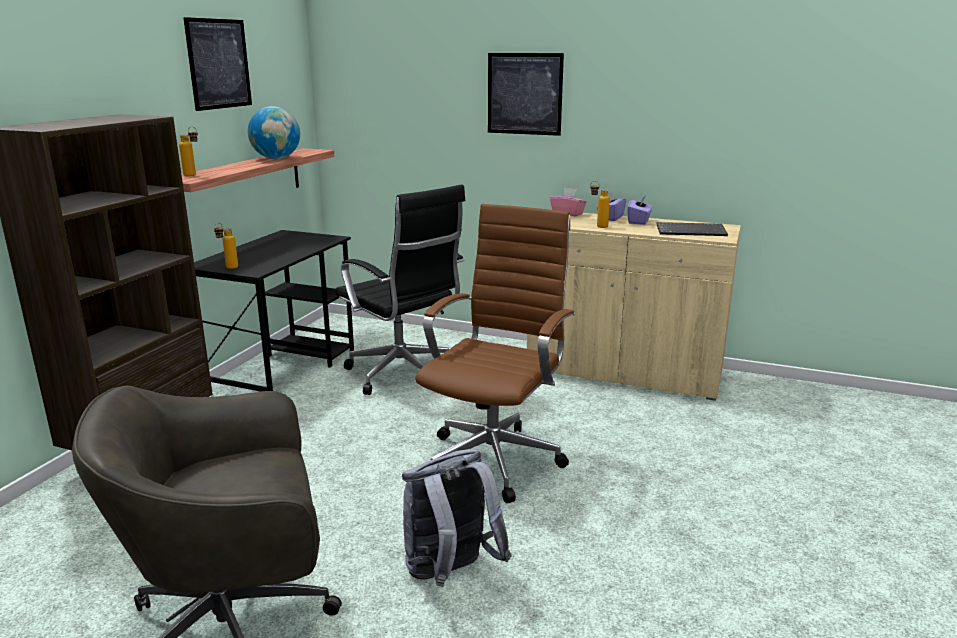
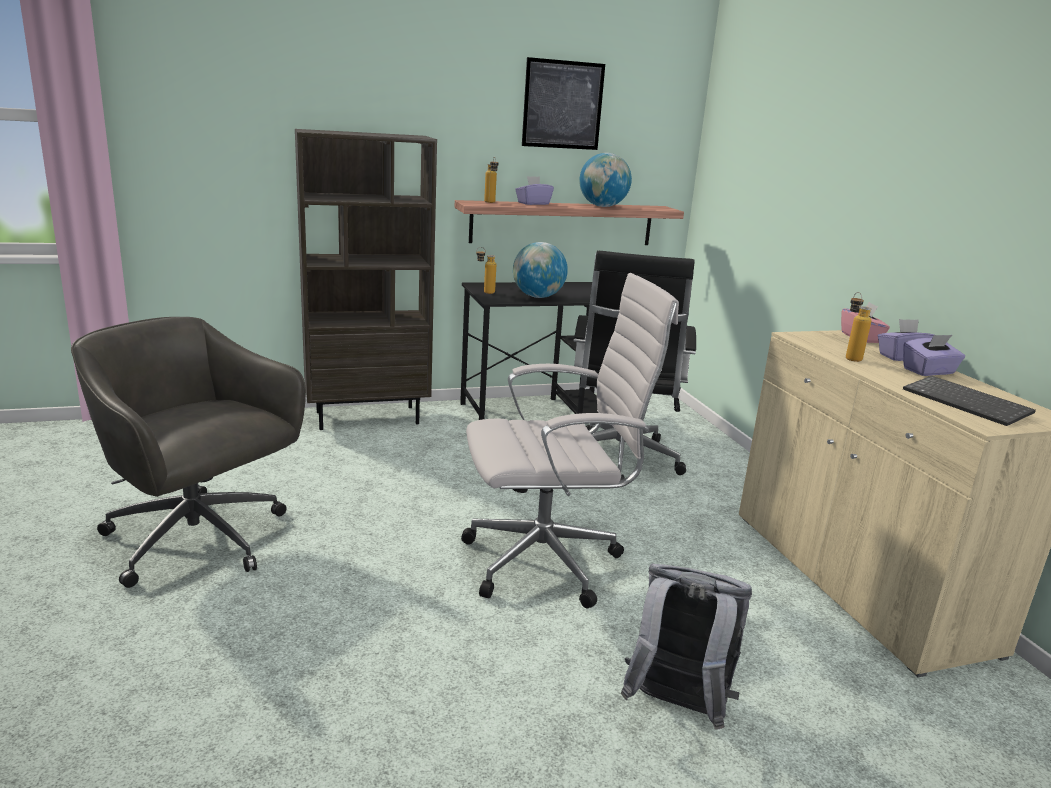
camera: 50 degrees right, 0 degrees up
grey backpack [402,449,511,587] -> grey backpack moved to [621,563,752,729]
brown office chair [415,204,575,503] -> white office chair [461,273,679,609]
picture [488,53,564,136] -> none
none -> globe [513,242,568,298]
none -> purple tissue box [515,176,554,205]

